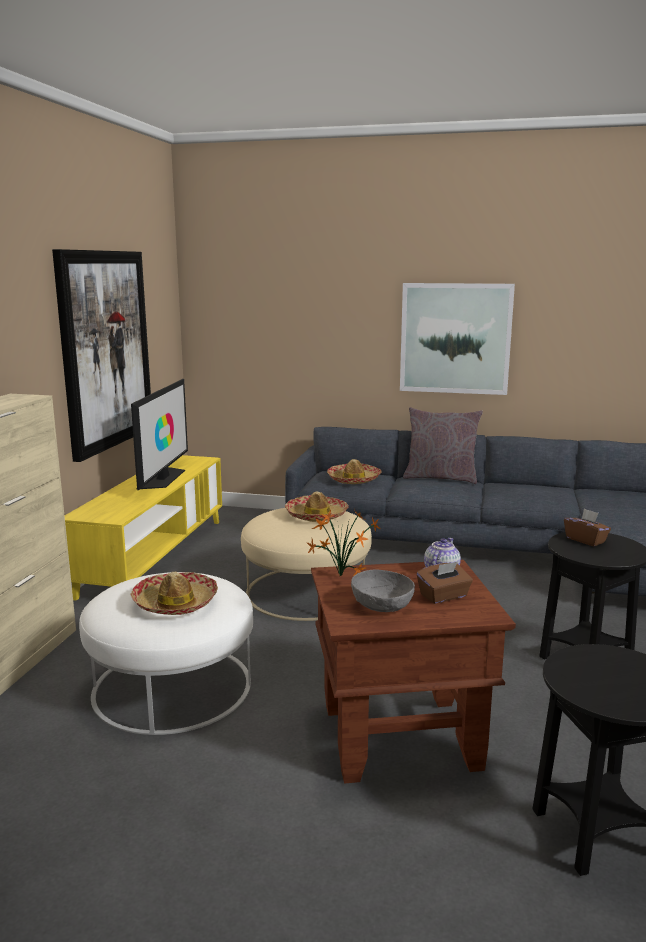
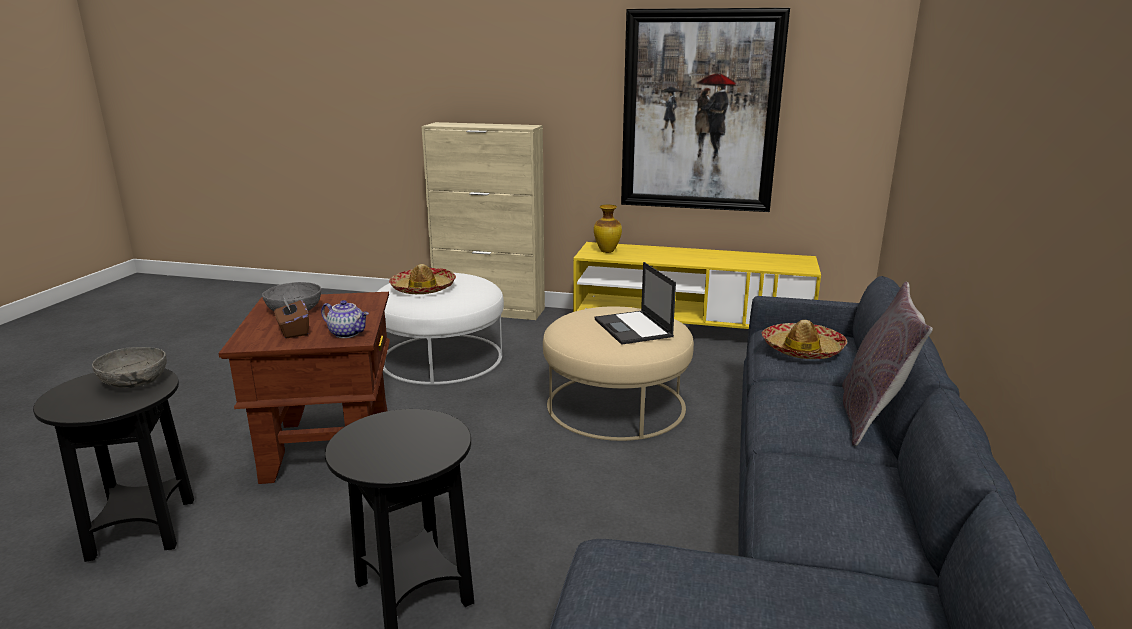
camera: 90 degrees right, 5 degrees up
television [131,379,188,490] -> none
hat [285,492,349,522] -> laptop [595,262,676,345]
potted plant [307,509,380,577] -> none
picture [400,283,515,395] -> none
brown tissue box [564,508,611,546] -> none
none -> grey bowl [92,347,167,388]
none -> vase [594,205,622,253]

